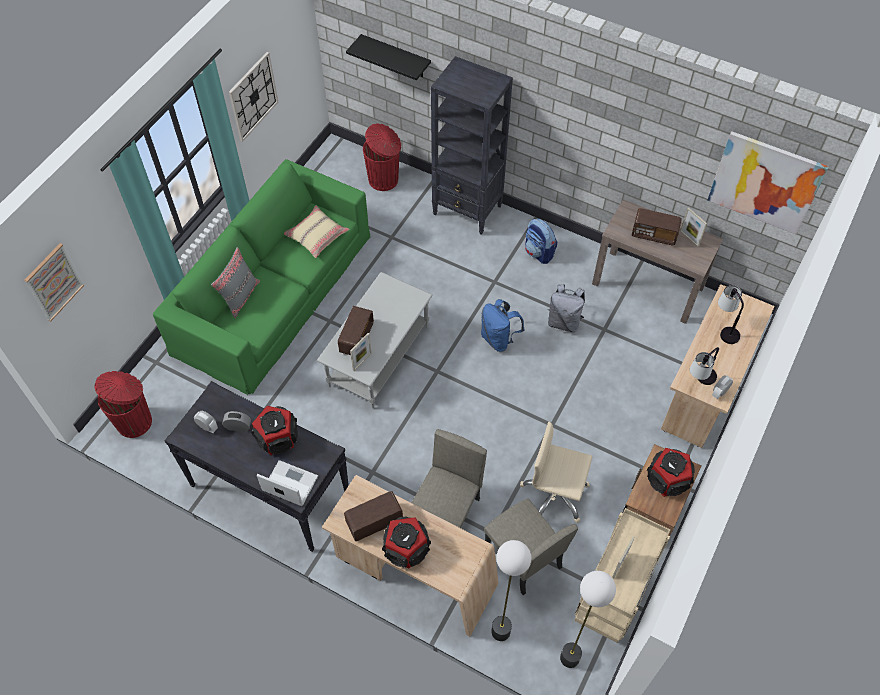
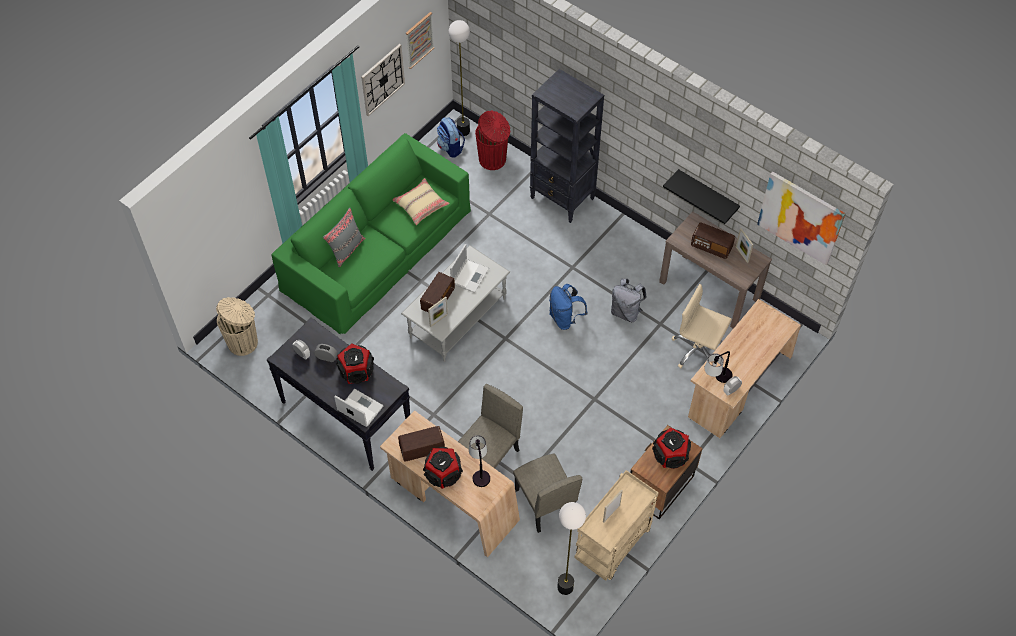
camera: 10 degrees right, 0 degrees up
picture [24,243,84,322] -> picture moved to [406,12,434,69]
red trash can [94,371,152,438] -> beige trash can [216,297,258,356]
black shelf [346,34,431,80] -> black shelf moved to [663,169,740,224]
floor lamp [491,540,531,641] -> floor lamp moved to [449,20,470,136]
beige office chair [520,422,592,523] -> beige office chair moved to [671,284,732,369]
backpack [525,219,557,264] -> backpack moved to [437,117,465,158]
table lamp [718,285,744,344] -> table lamp moved to [469,435,490,487]
none -> laptop [450,244,489,293]

